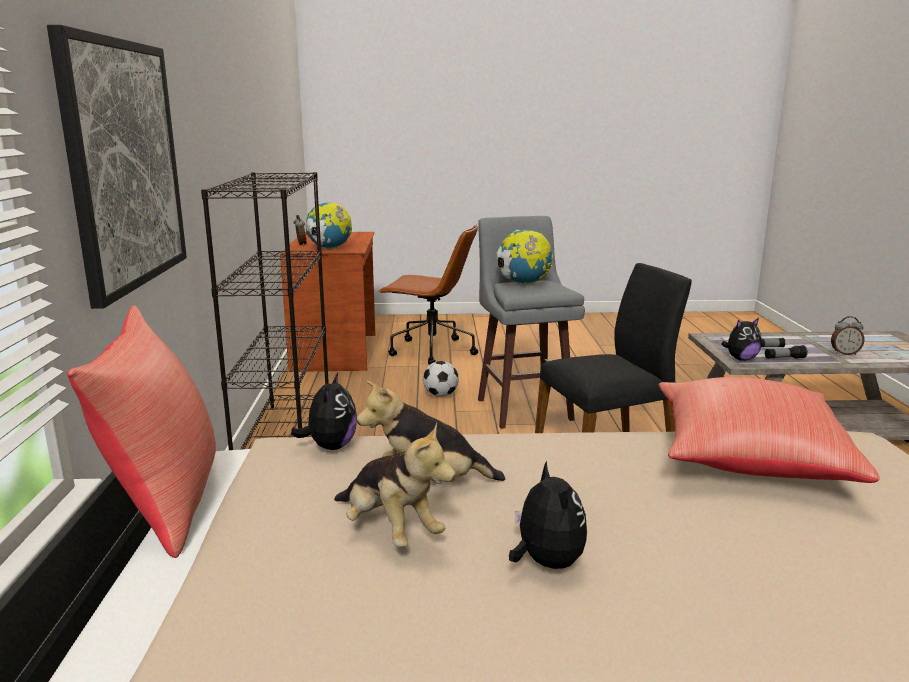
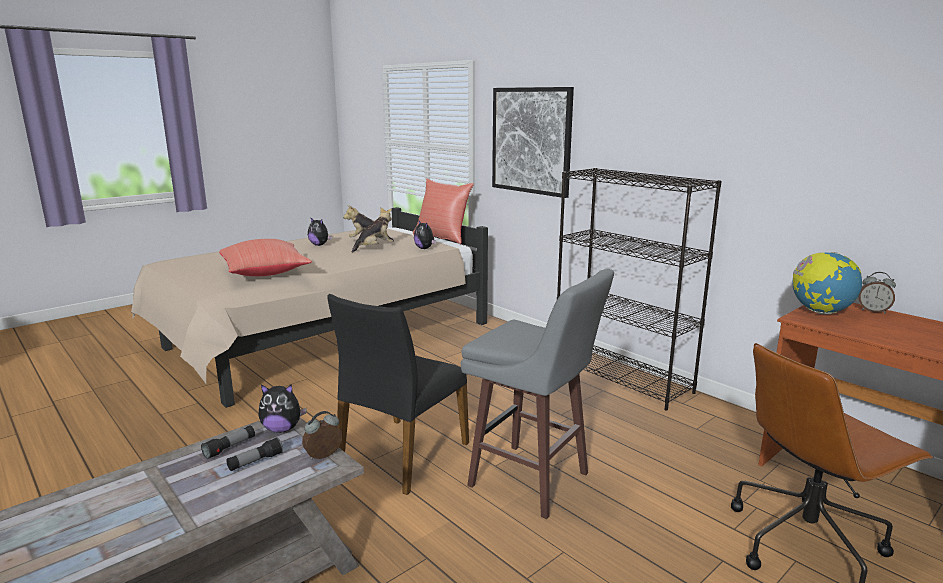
camera: 140 degrees right, 0 degrees up
football [423,361,459,397] -> none
globe [496,230,553,285] -> none
plush toy [722,318,762,361] -> plush toy turned 120 degrees counterclockwise [258,384,307,433]
alarm clock [831,316,865,355] -> alarm clock moved to [302,411,343,459]

